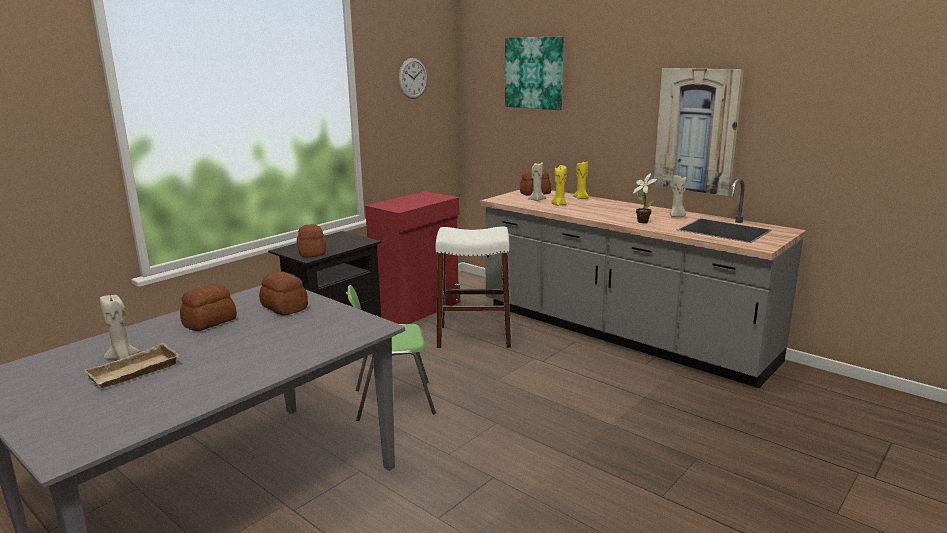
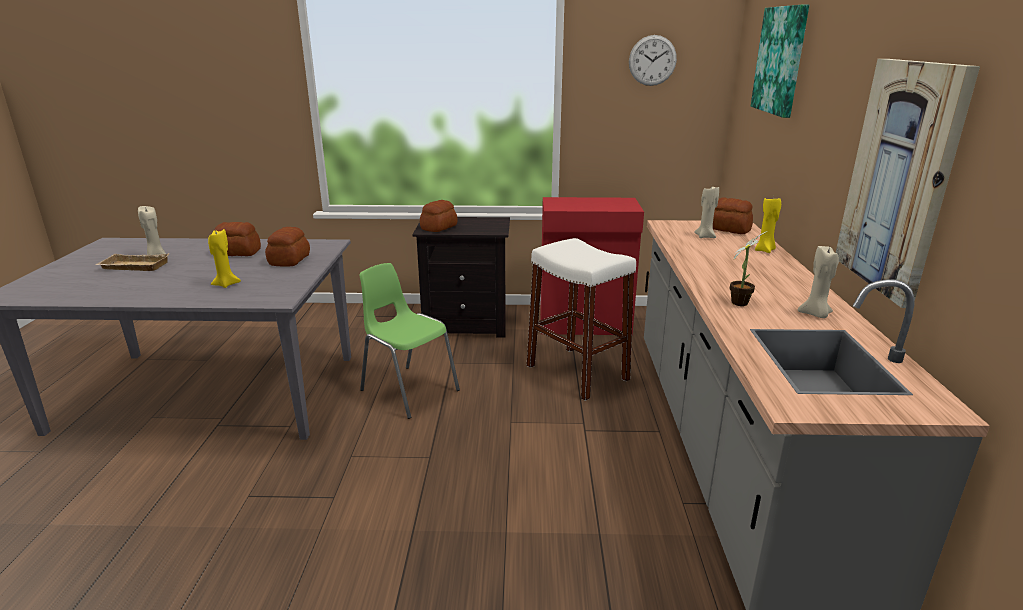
camera: 50 degrees right, 5 degrees up
yellow candle [551,165,567,206] -> yellow candle moved to [208,229,241,288]

